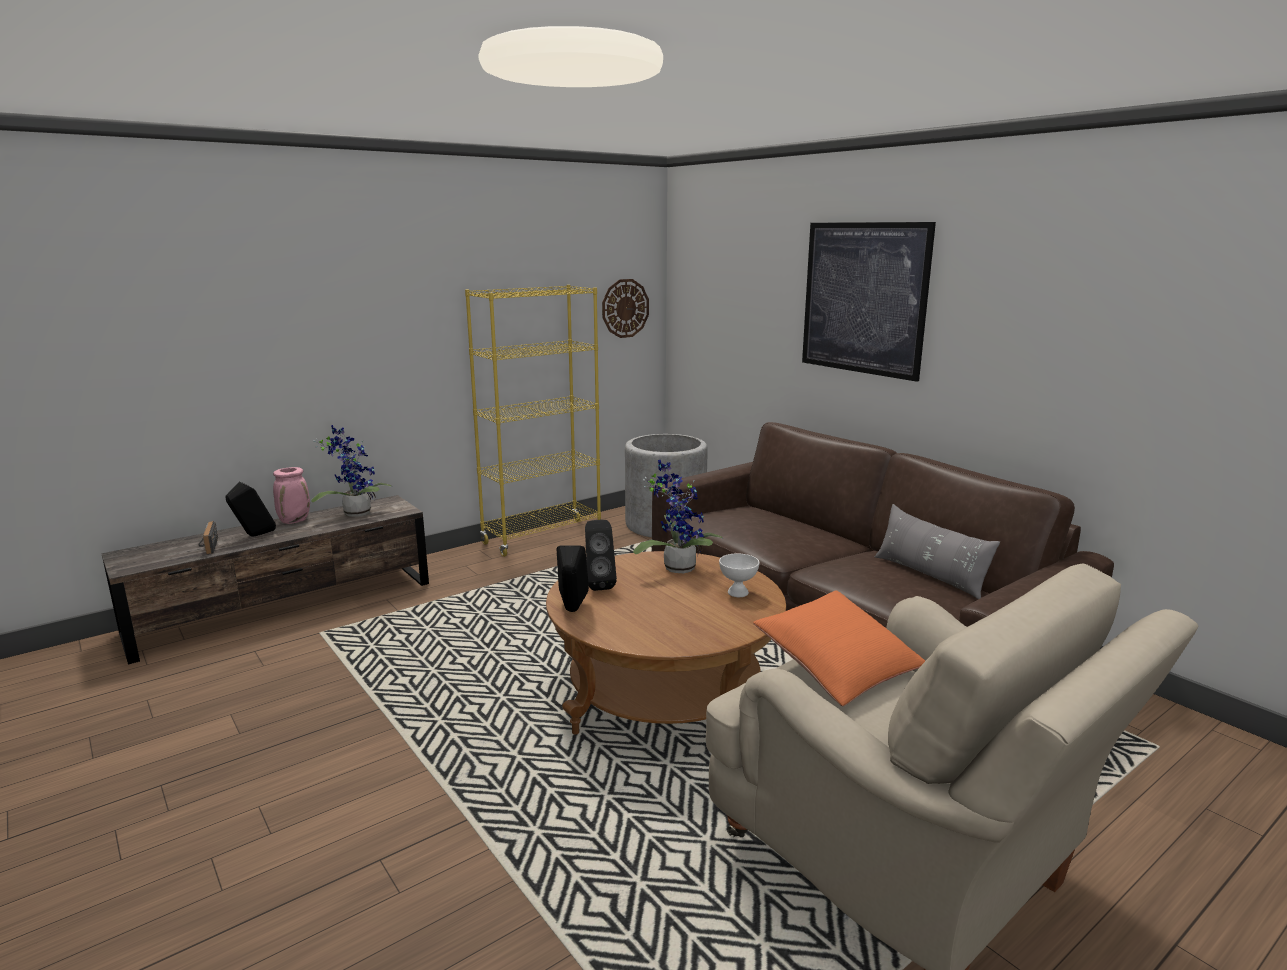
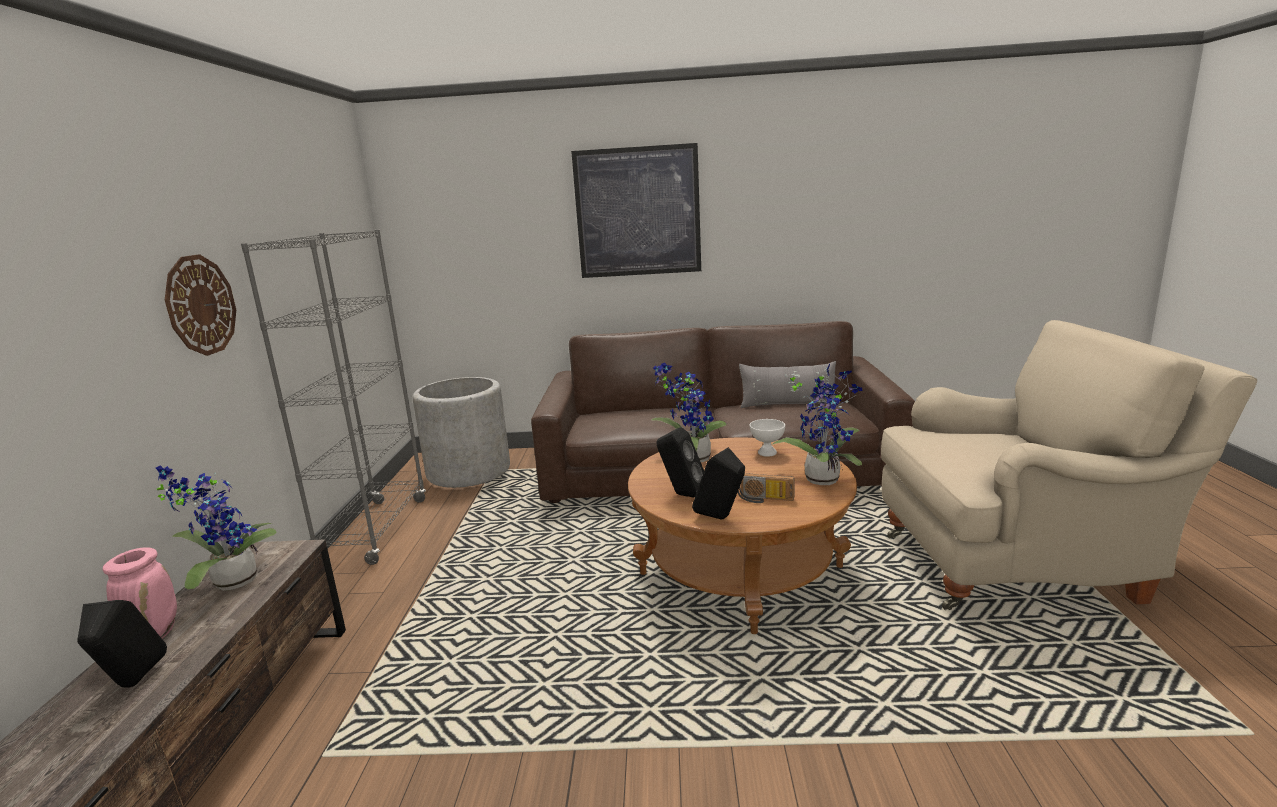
camera: 50 degrees left, 0 degrees up
radio [198,521,218,554] -> radio moved to [737,473,795,503]
yellow bookcase [465,285,601,557] -> grey bookcase [241,230,426,565]
wall clock [602,279,649,338] -> wall clock moved to [165,254,236,356]
orange pillow [753,590,925,706] -> none
none -> potted plant [771,364,862,485]

